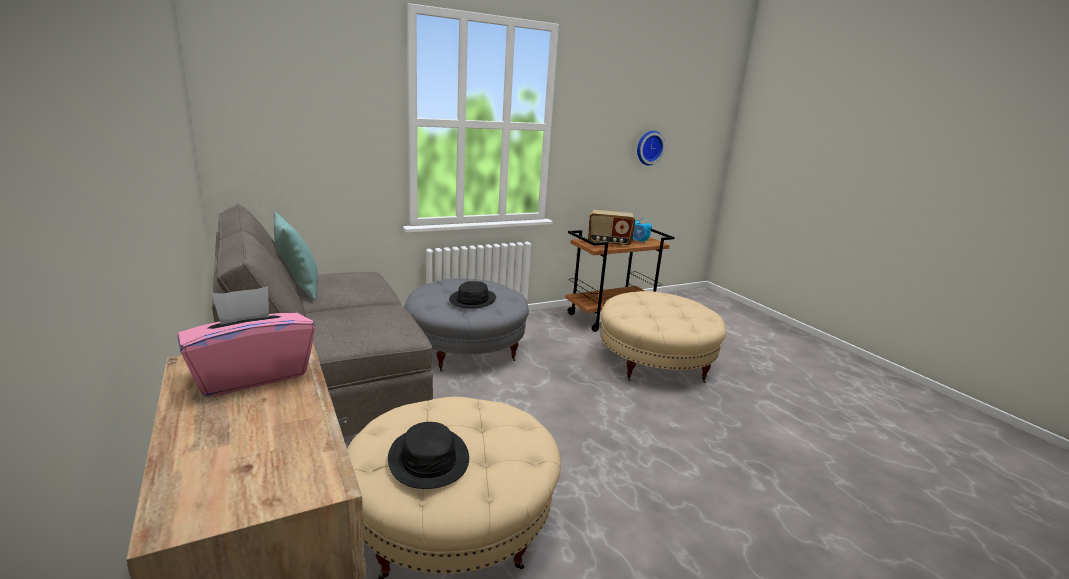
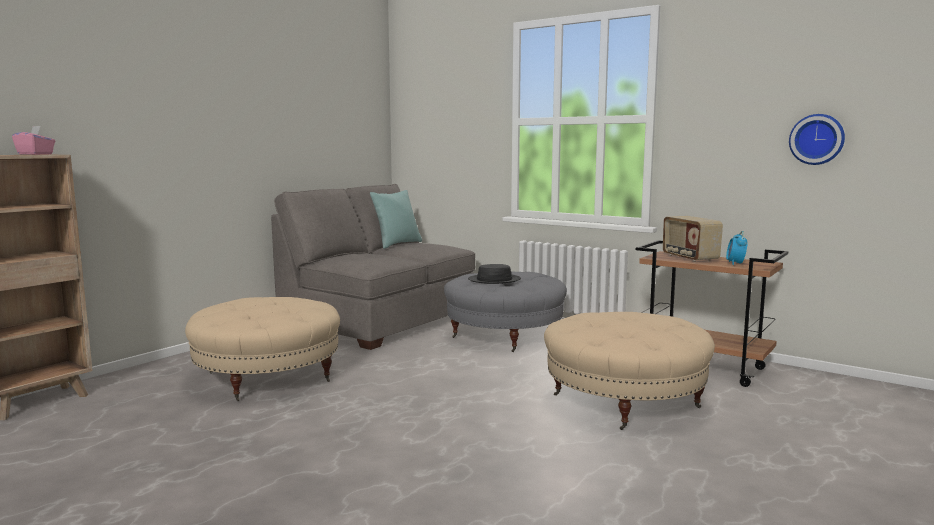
camera: 65 degrees right, 10 degrees down
black hat [388,422,469,489] -> none

